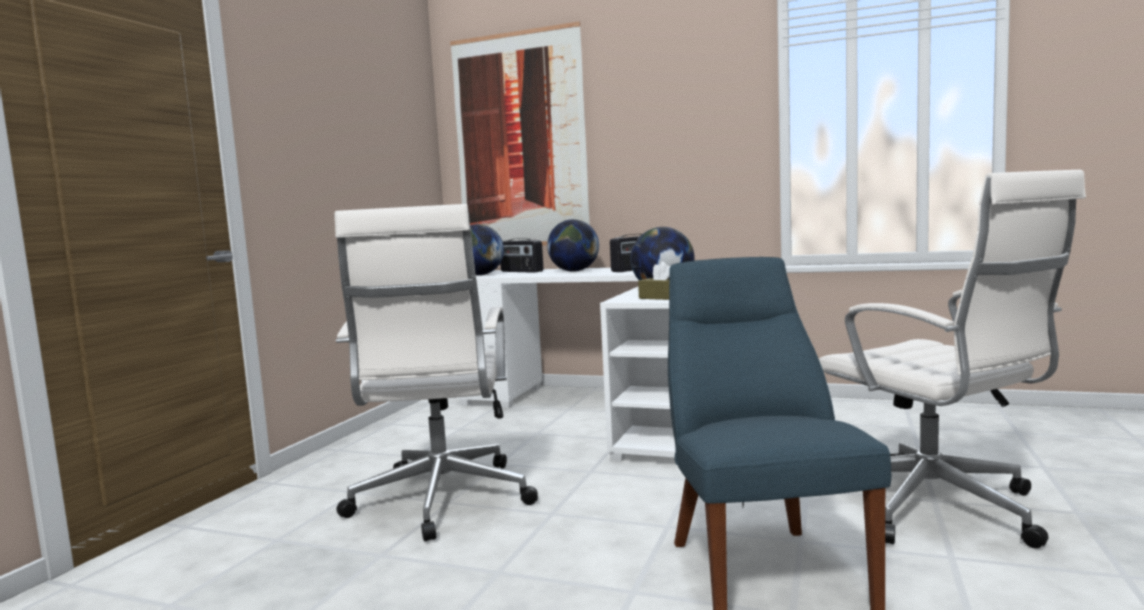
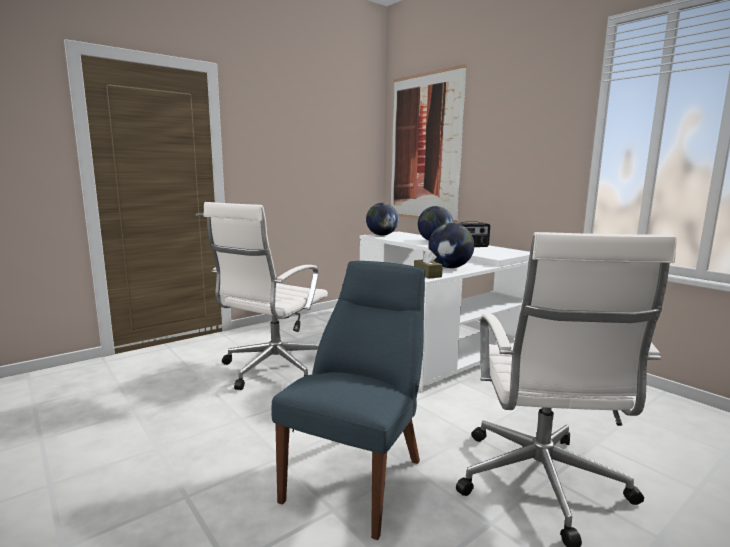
camera: 30 degrees right, 5 degrees up
radio [500,238,543,273] -> none

